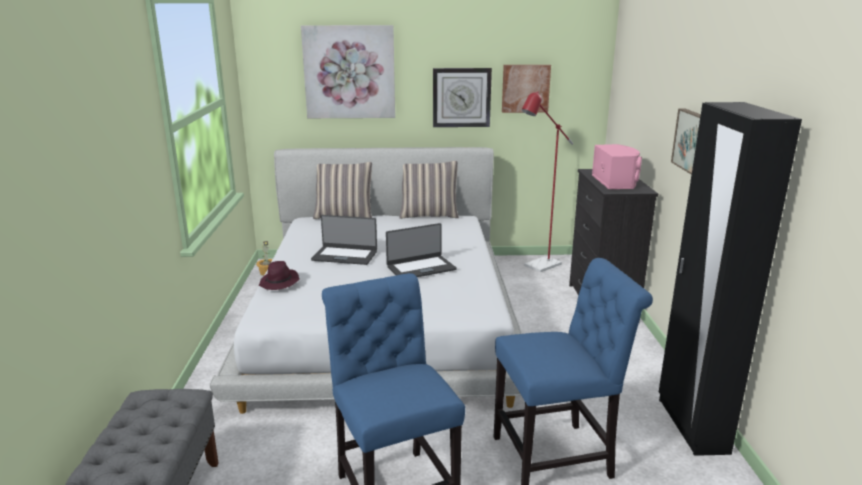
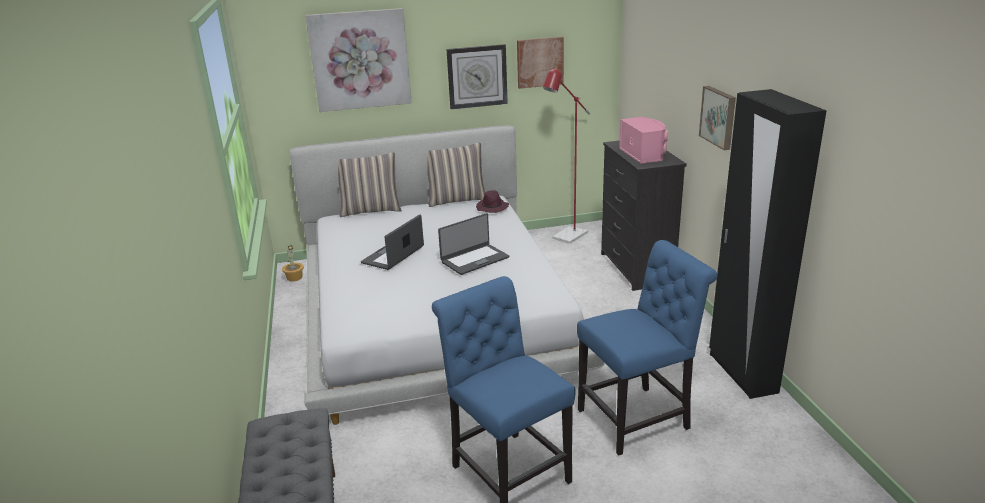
camera: 10 degrees left, 5 degrees up
purple hat [259,261,300,290] -> purple hat moved to [476,190,509,213]
laptop [311,215,377,265] -> laptop turned 120 degrees clockwise [361,214,424,270]

